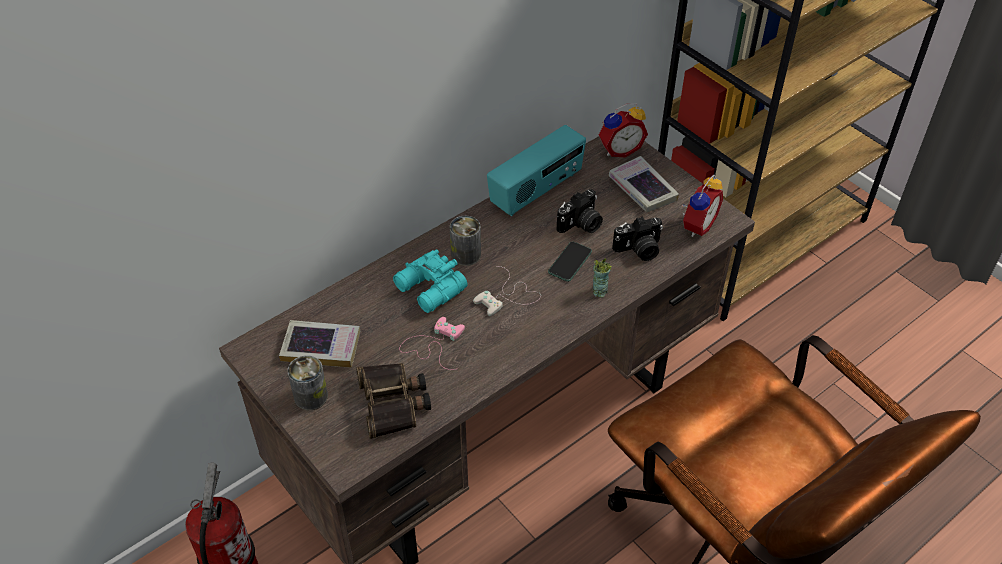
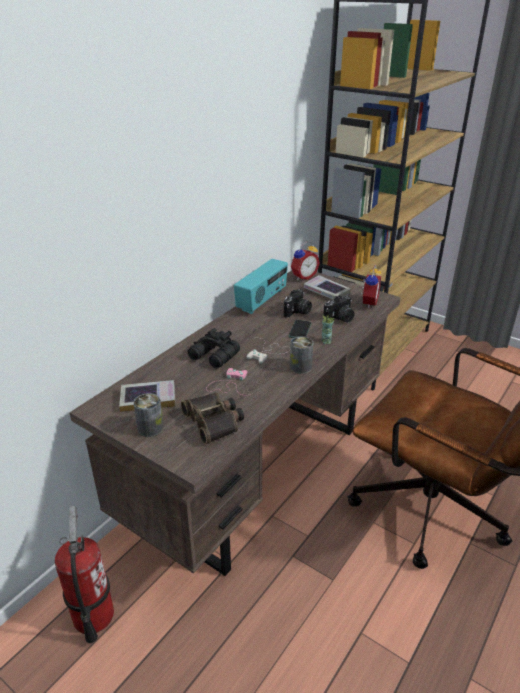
camera: 15 degrees left, 15 degrees down
turquoise binoculars [393,249,468,313] -> black binoculars [188,328,240,368]
can [450,216,481,266] -> can moved to [290,336,313,374]

